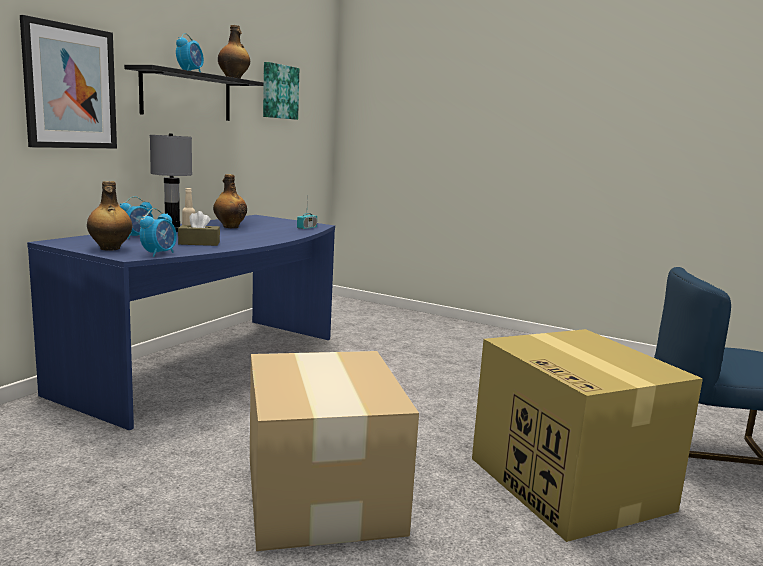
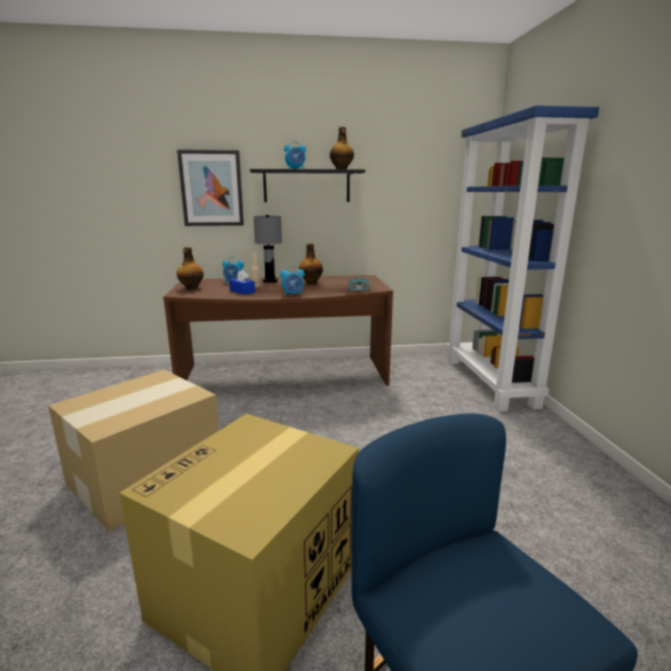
camera: 55 degrees right, 5 degrees up
blue desk [27,215,335,430] -> brown desk [163,275,393,386]
alarm clock [140,208,177,257] -> alarm clock moved to [280,265,305,296]
brown tissue box [178,211,220,246] -> blue tissue box [229,270,255,295]
picture [263,62,299,120] -> none
none -> blue bookcase [446,105,599,411]

